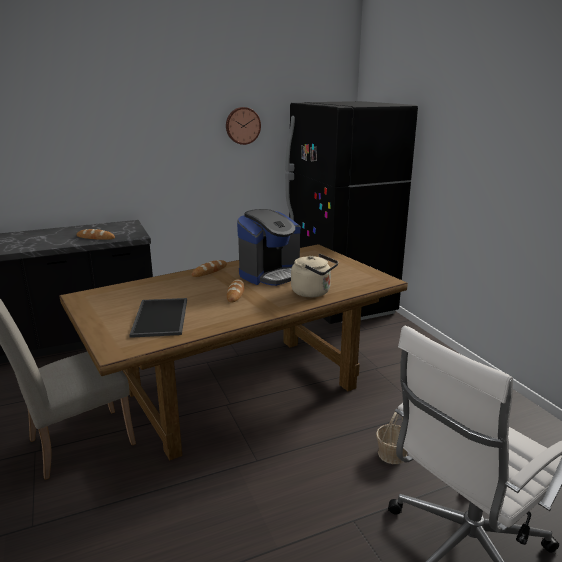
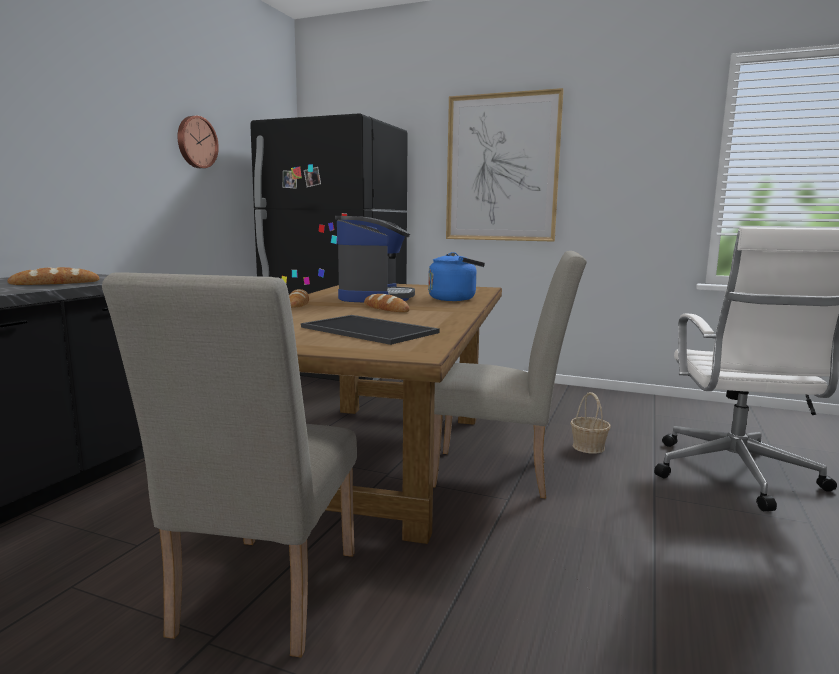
camera: 45 degrees left, 10 degrees down
beige kettle [291,254,338,297] -> blue kettle [428,252,485,301]
none -> beige chair [433,251,587,499]
none -> picture [446,88,564,242]

